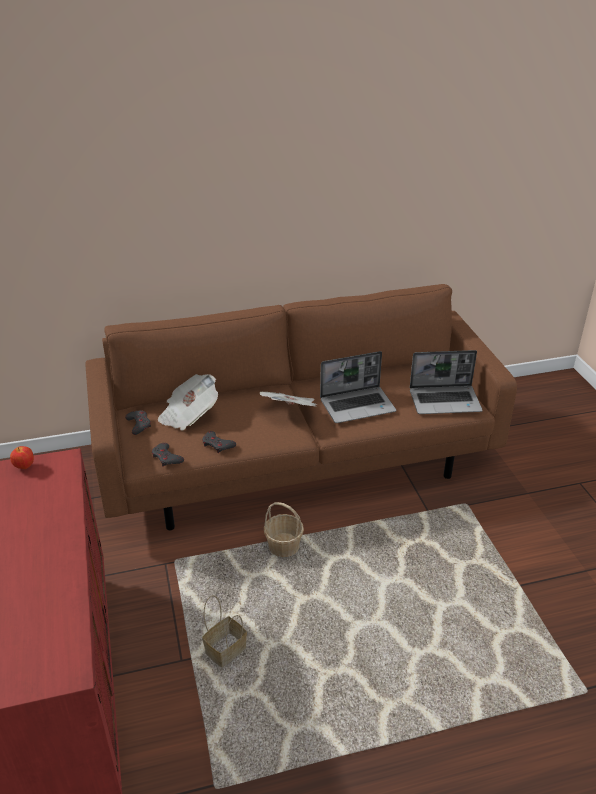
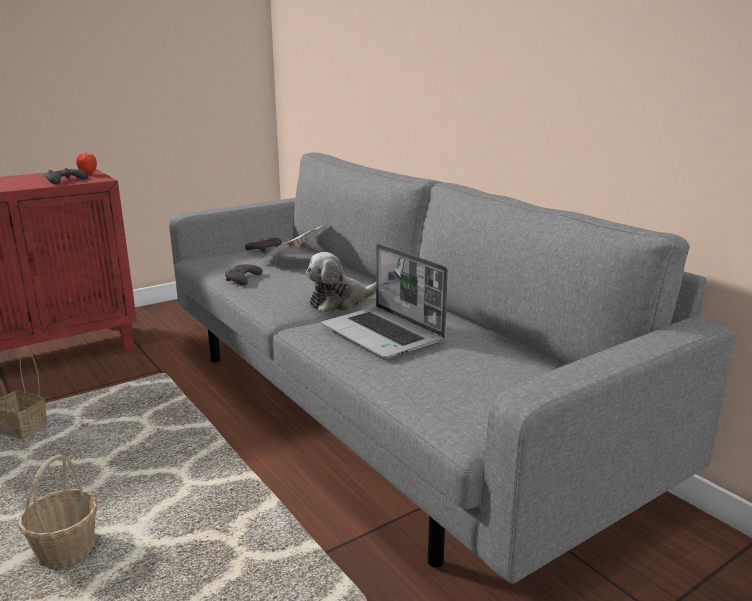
camera: 70 degrees right, 15 degrees down
brown sofa [85,284,517,530] -> grey sofa [170,152,734,584]
grey game controller [152,443,184,466] -> grey game controller moved to [45,168,88,184]
newspaper [260,392,318,407] -> plush toy [306,252,376,313]
basket [264,502,304,557] -> basket moved to [18,454,98,568]
laptop [410,350,483,414] -> none

